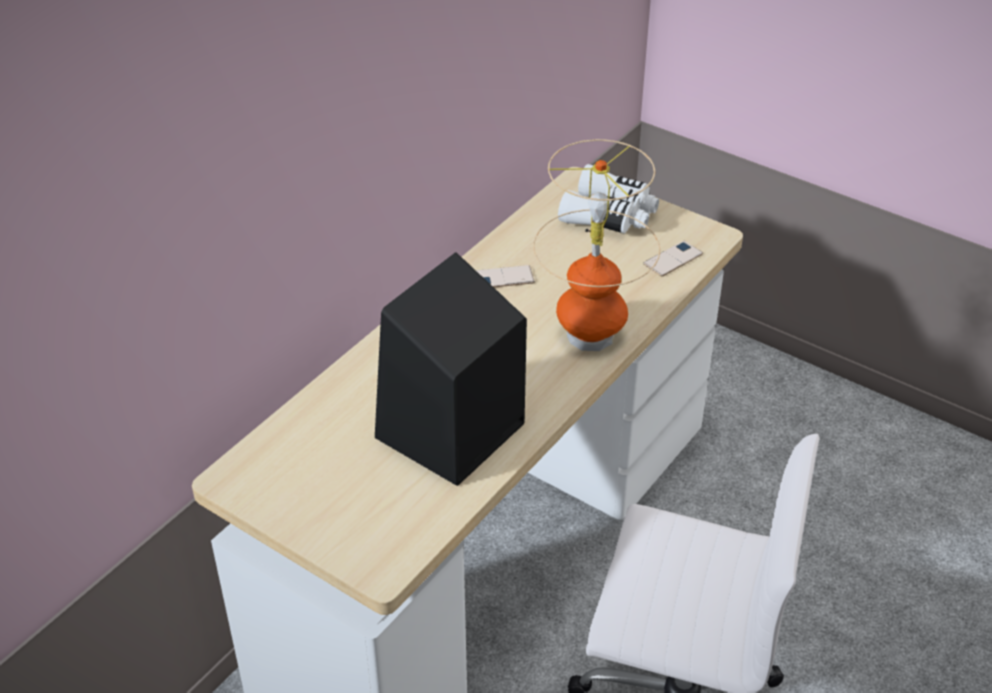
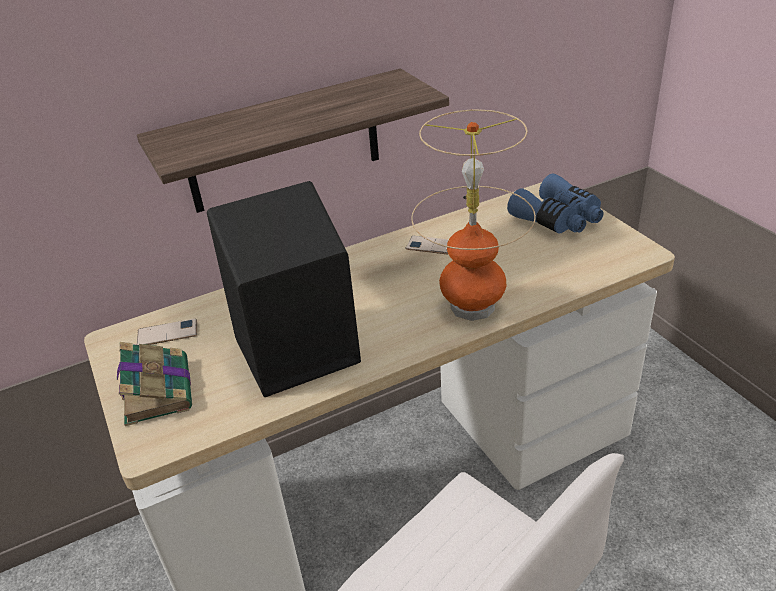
camera: 30 degrees right, 5 degrees down
white binoculars [558,164,659,233] -> blue binoculars [507,173,603,234]
phone [643,241,703,276] -> phone moved to [136,319,197,345]
none -> book [117,342,192,426]
none -> shelf [137,69,449,213]

